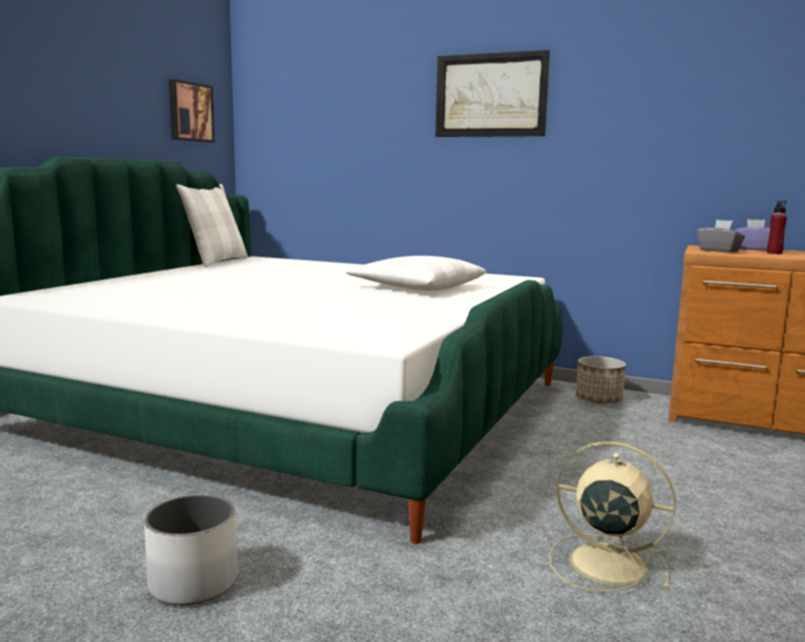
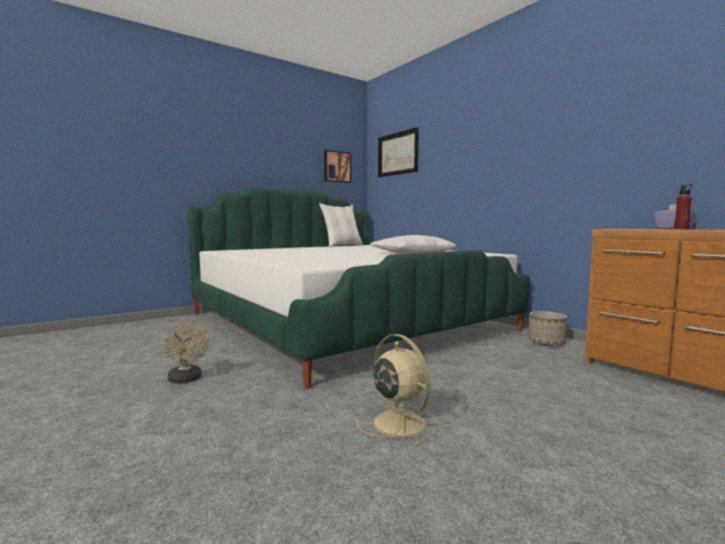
camera: 30 degrees right, 5 degrees down
white planter [144,494,238,605] -> beige fan [164,321,210,384]
picture [435,50,550,137] -> picture moved to [378,127,419,177]
grey tissue box [697,220,745,252] -> none

